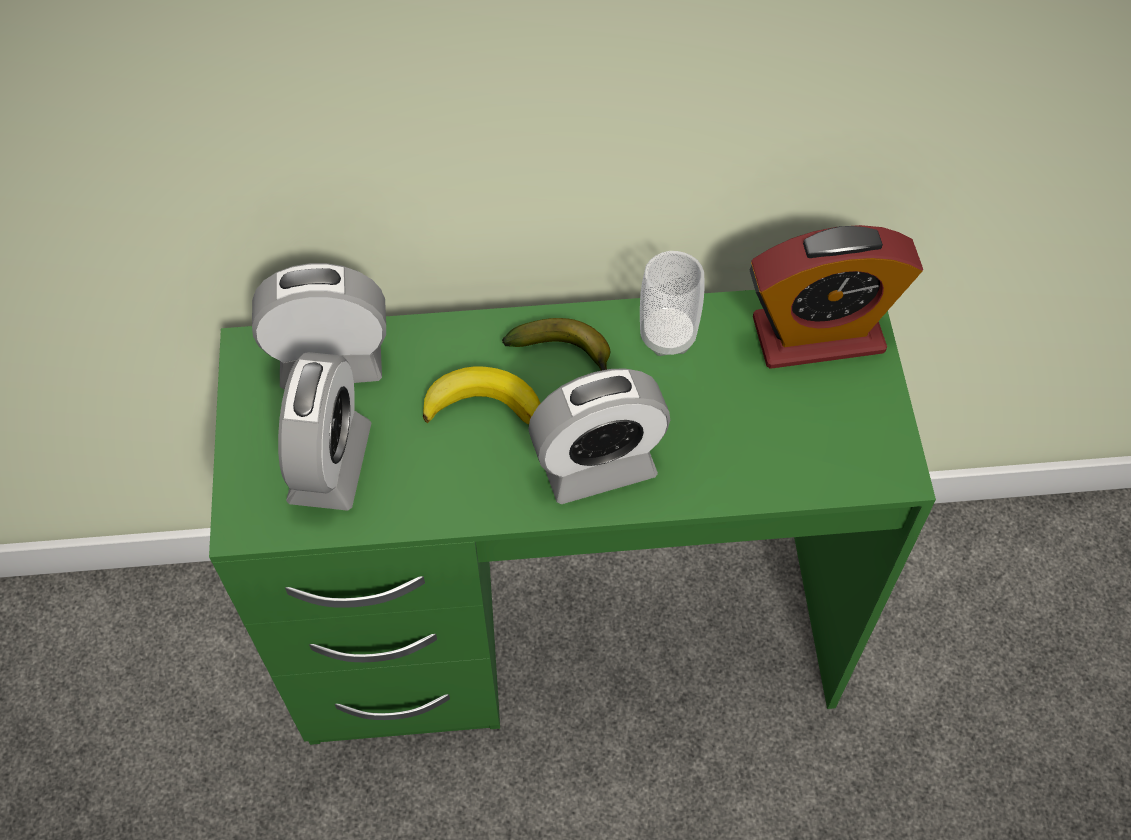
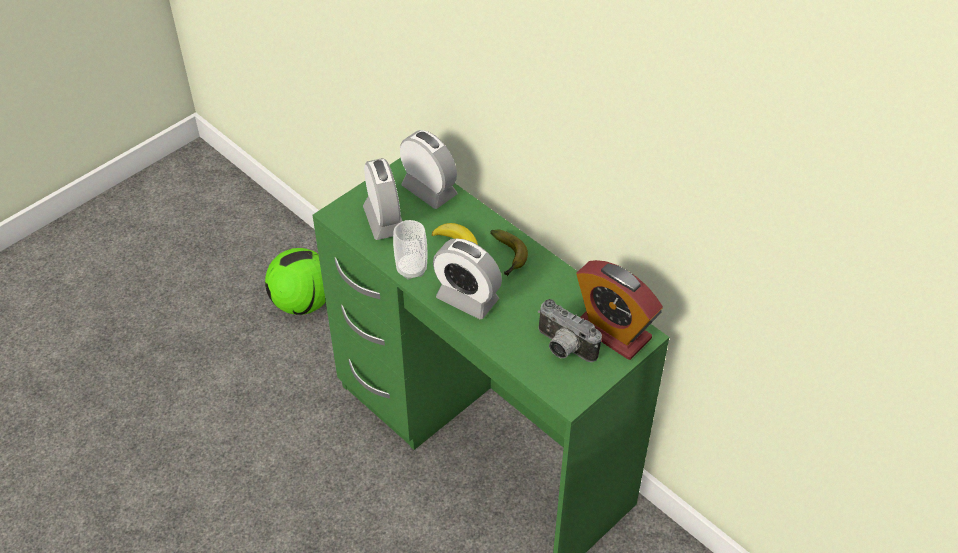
camera: 50 degrees right, 10 degrees down
alarm clock [278,352,372,511] -> alarm clock turned 75 degrees counterclockwise [363,158,402,240]
cup [640,251,704,356] -> cup moved to [393,220,427,280]
none -> football [265,248,326,315]
none -> camera [538,299,602,362]

